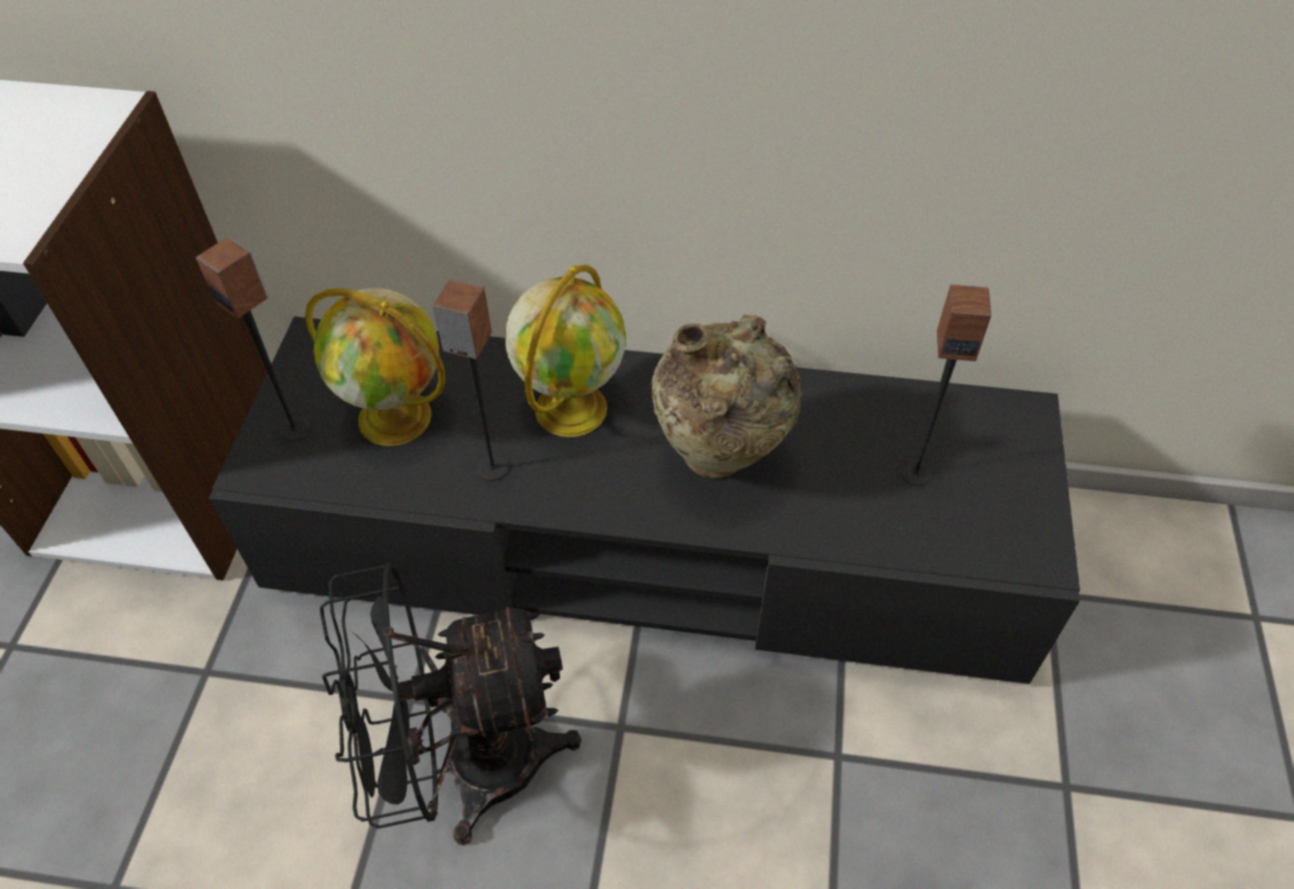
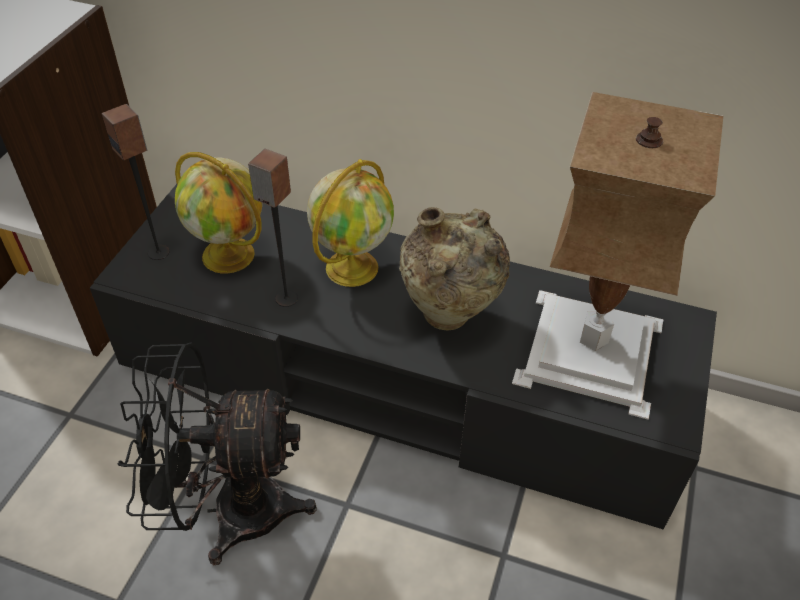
camera: 10 degrees right, 5 degrees down
speaker [900,284,991,486] -> table lamp [512,92,723,420]

